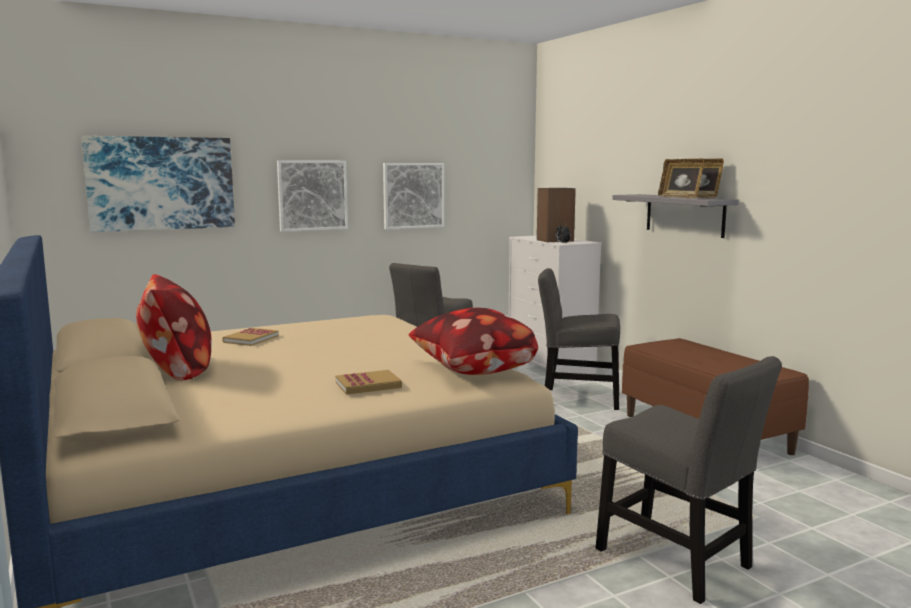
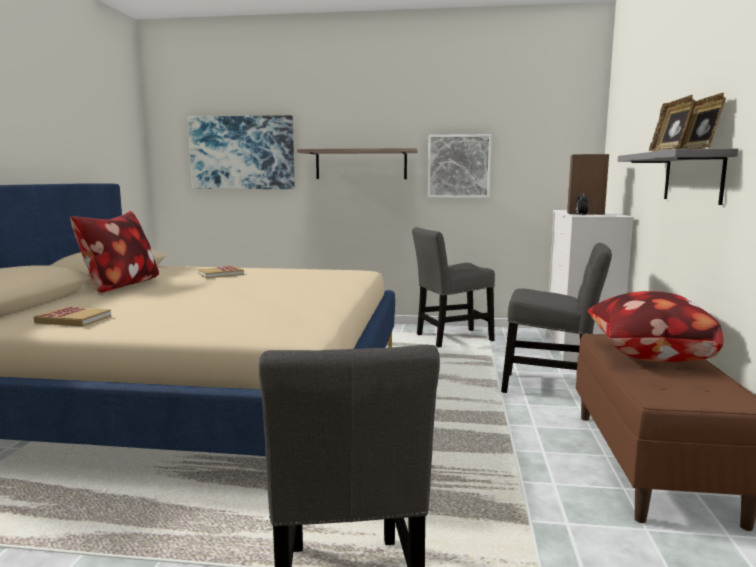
camera: 35 degrees right, 0 degrees up
picture [277,160,348,232] -> shelf [297,148,418,179]
book [336,370,402,395] -> book moved to [34,307,111,326]
pillow [409,308,538,375] -> pillow moved to [588,291,724,362]
grey chair [538,268,620,410] -> grey chair turned 150 degrees clockwise [501,243,612,393]

